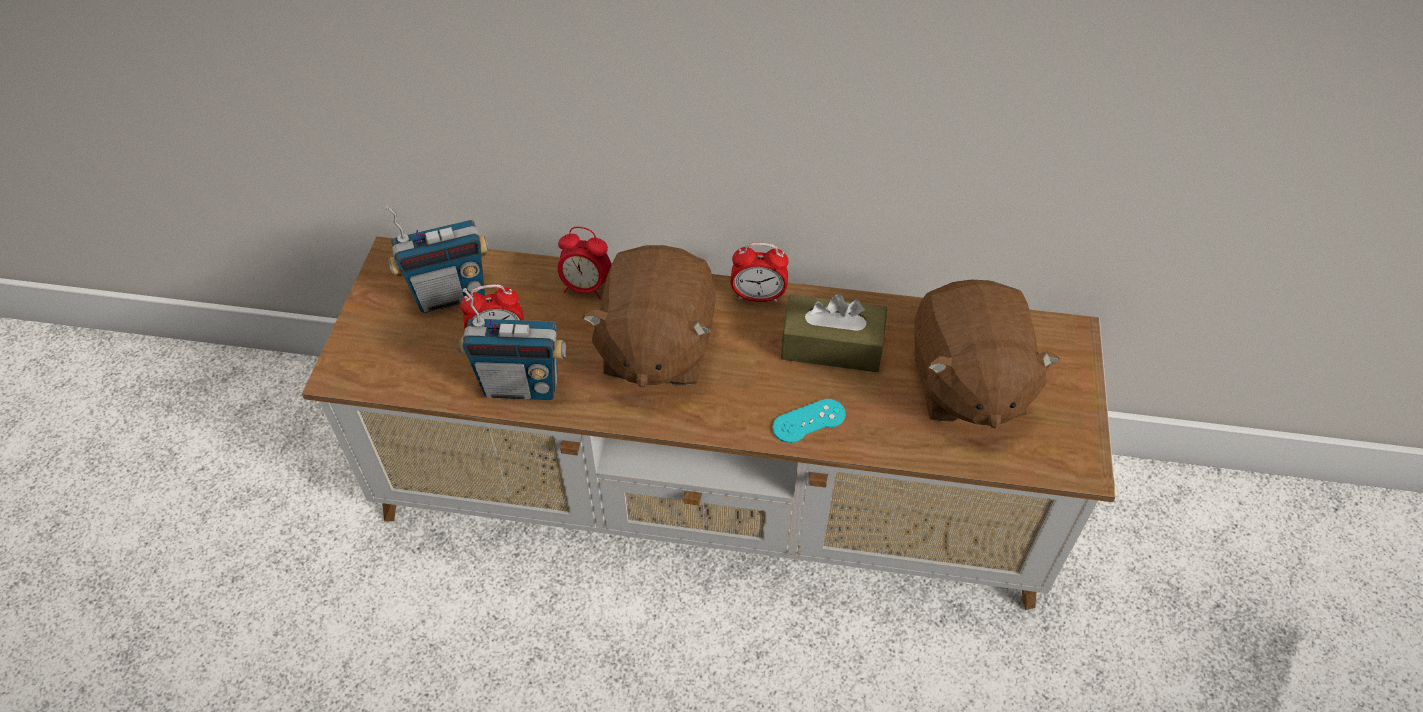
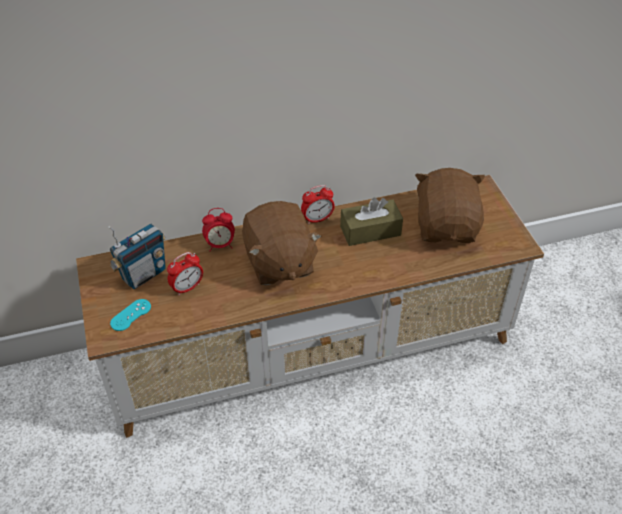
camera: 25 degrees left, 5 degrees down
radio [459,288,566,400] -> none
turquoise game controller [772,399,846,443] -> turquoise game controller moved to [110,299,151,331]
brown plush toy [914,280,1061,428] -> brown plush toy turned 150 degrees counterclockwise [415,168,485,243]

